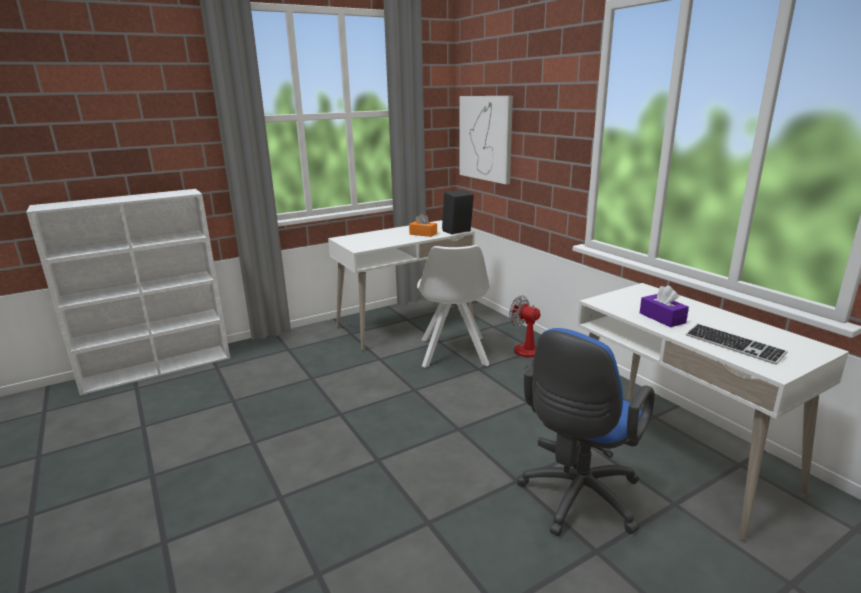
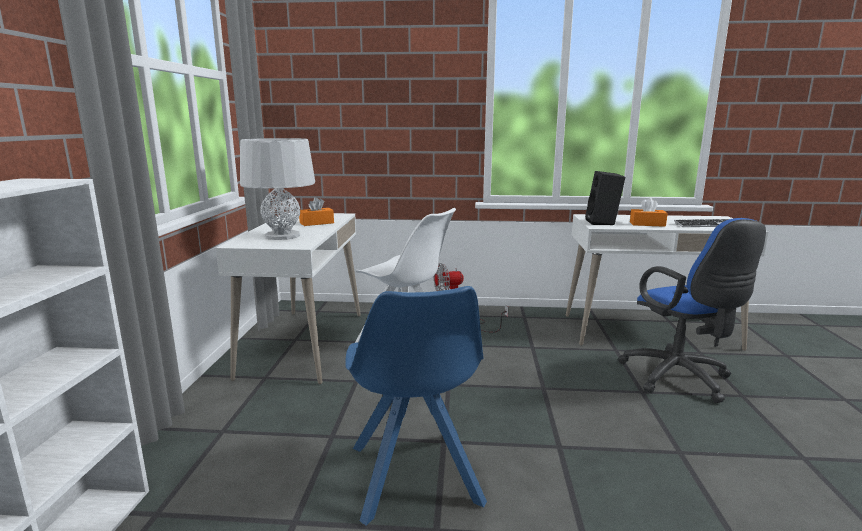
camera: 55 degrees left, 5 degrees down
black speaker [442,190,474,235] -> black speaker moved to [585,171,626,225]
picture [459,96,513,184] -> none
purple tissue box [640,285,689,327] -> orange tissue box [630,198,668,227]
none -> grey table lamp [240,138,315,240]
none -> blue chair [345,286,487,525]

